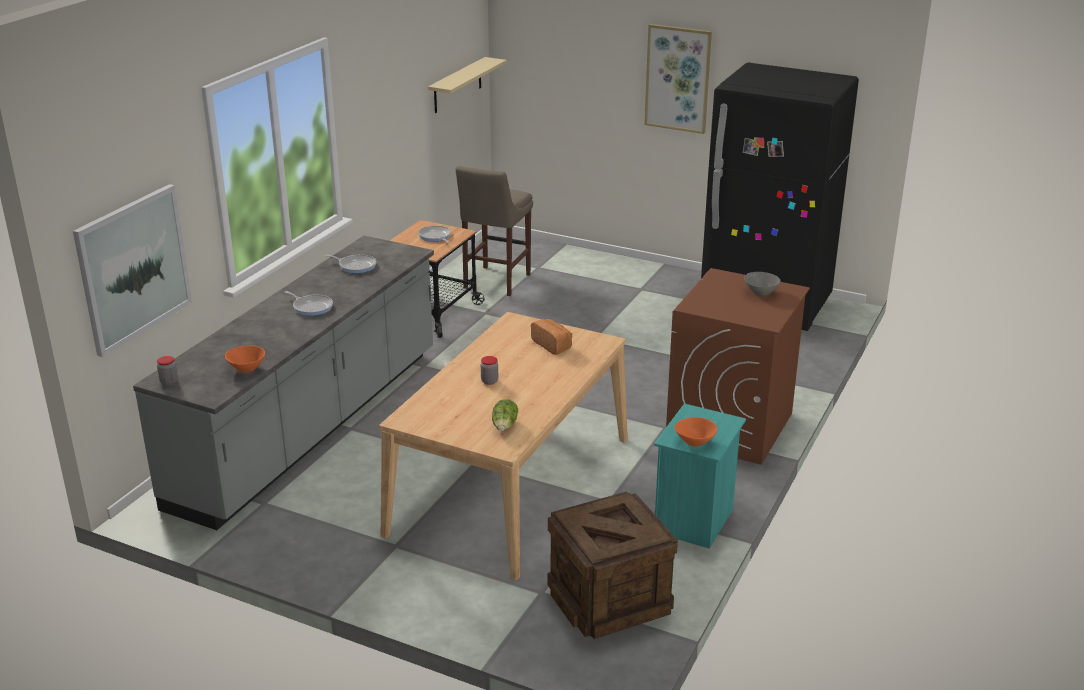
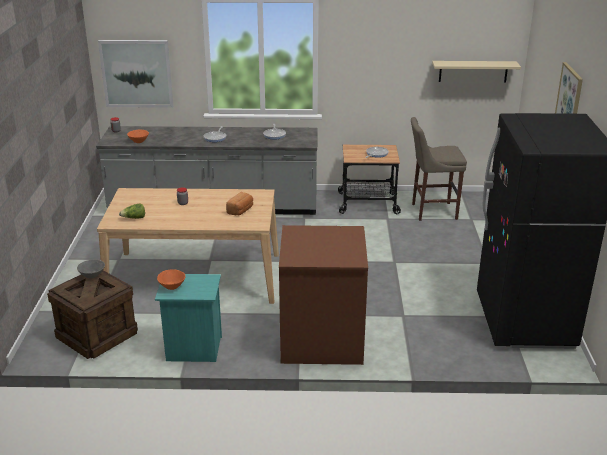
camera: 65 degrees right, 0 degrees up
grey bowl [744,272,781,296] -> grey bowl moved to [77,260,105,278]

